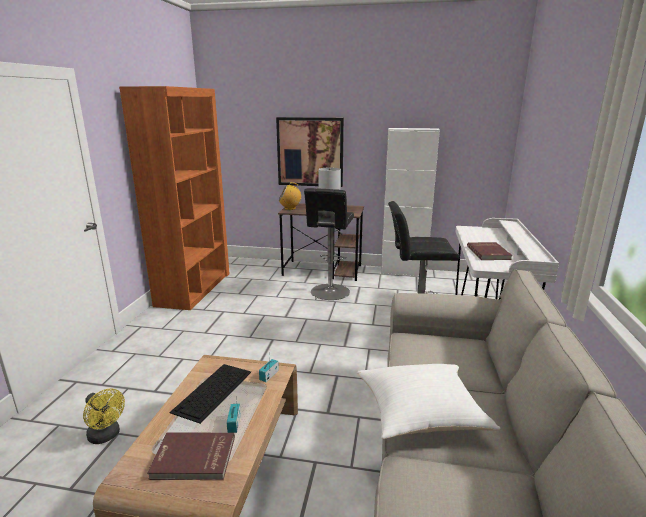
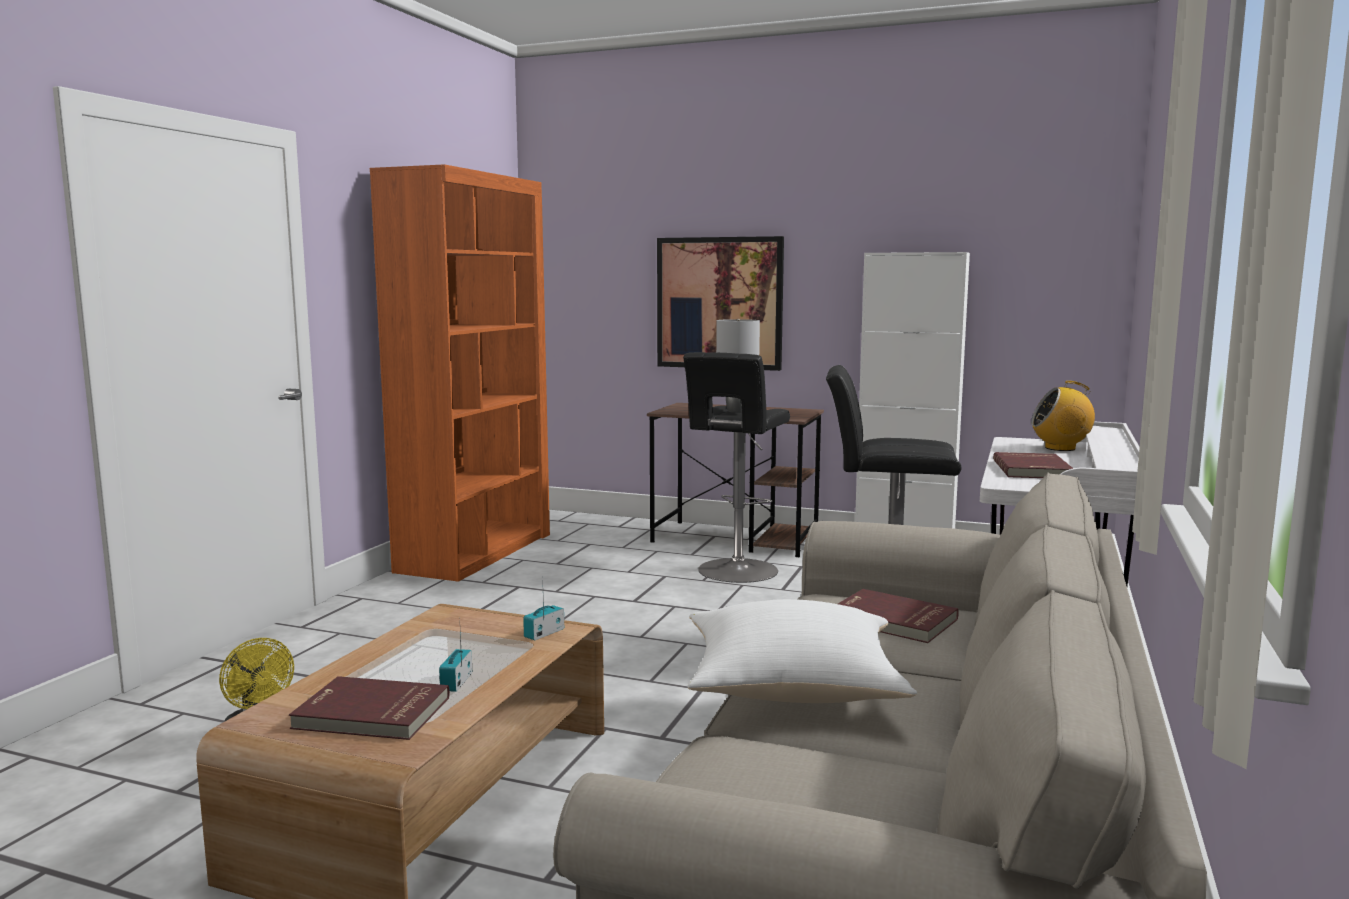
camera: 10 degrees right, 10 degrees down
keyboard [170,364,251,424] -> none
radio [279,182,301,210] -> radio moved to [1031,381,1095,451]
none -> red book [838,589,959,643]

